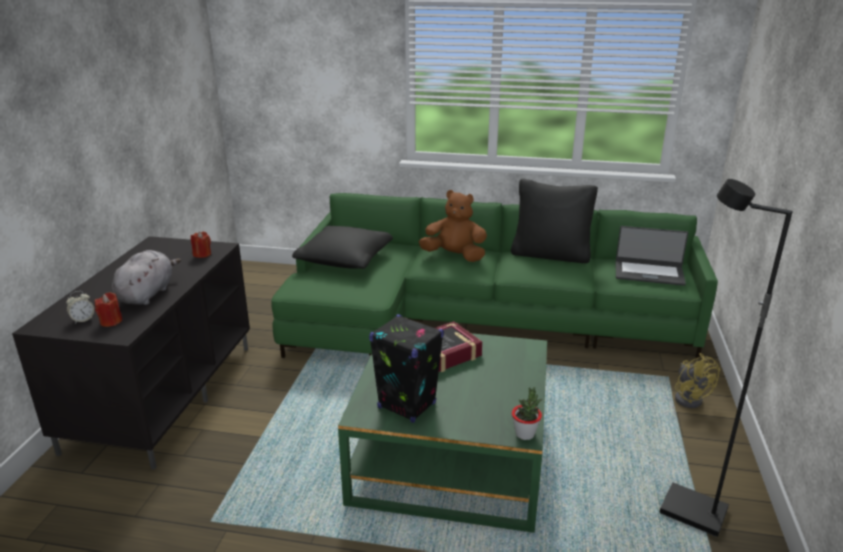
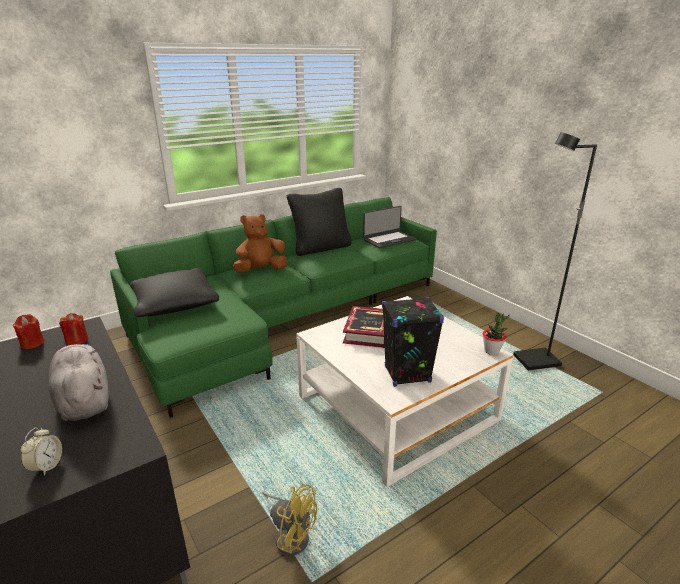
camera: 45 degrees left, 0 degrees up
red candle [94,292,122,327] -> red candle moved to [13,314,44,349]
green coffee table [338,333,547,533] -> white coffee table [296,296,513,487]
yellow fan [674,353,720,408] -> yellow fan moved to [262,484,317,556]

